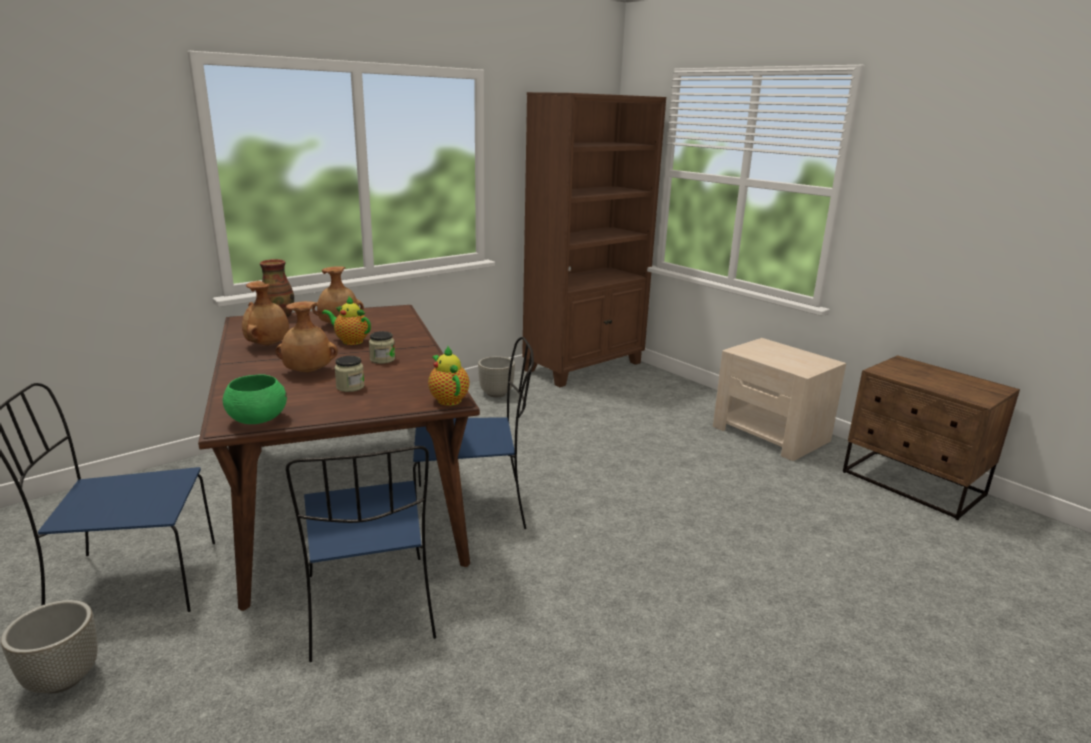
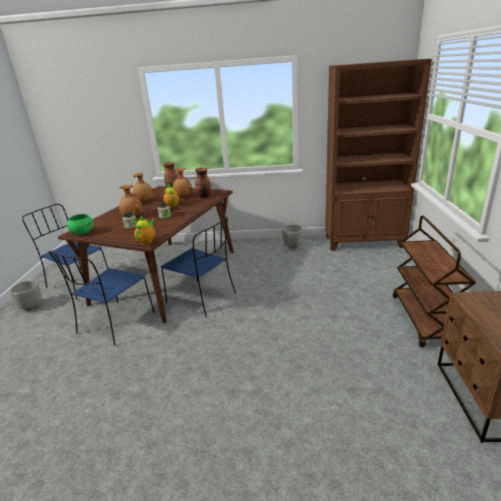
camera: 45 degrees right, 5 degrees up
beige nightstand [713,338,846,461] -> brown cart [393,216,476,347]
none -> vase [195,168,211,198]

